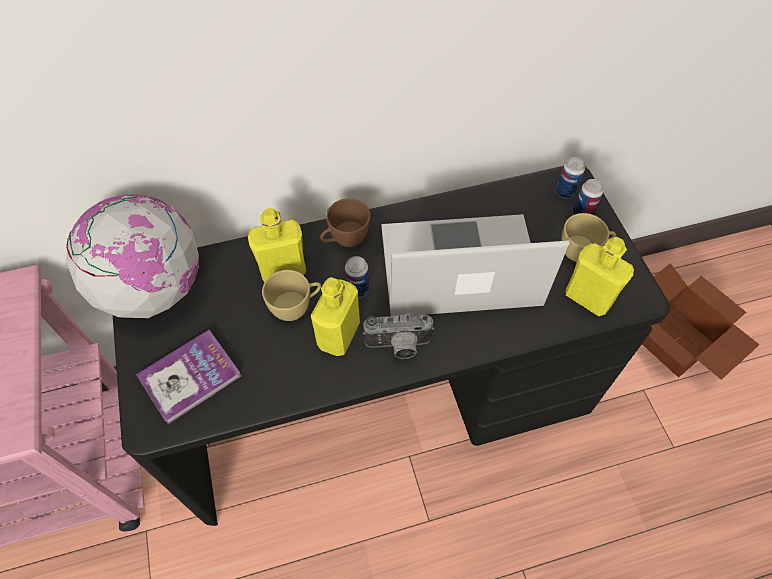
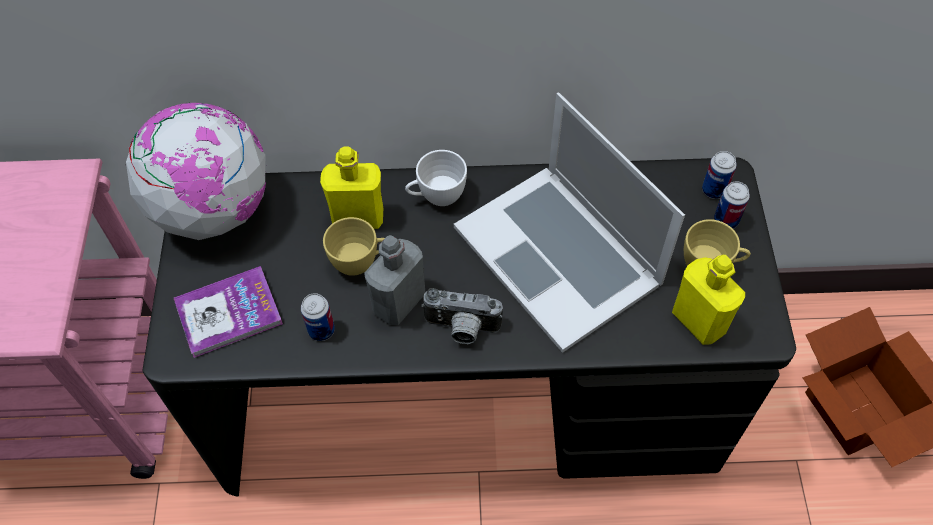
camera: 15 degrees right, 0 degrees up
yellow bottle [311,277,360,356] -> grey bottle [364,235,425,325]
brown cup [320,198,370,247] -> white cup [405,150,467,206]
can [345,256,369,298] -> can moved to [301,293,335,341]
laptop [381,214,570,316] -> laptop turned 135 degrees counterclockwise [454,93,685,353]

